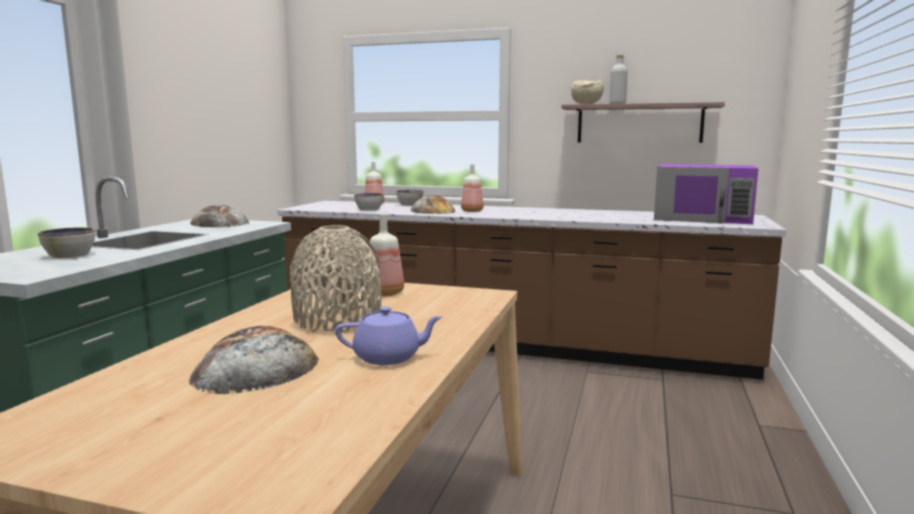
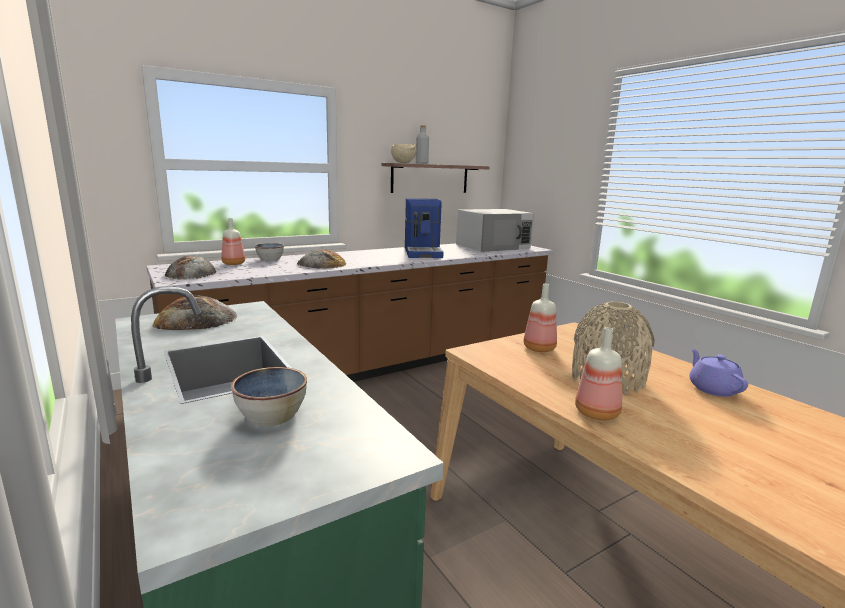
camera: 50 degrees left, 5 degrees up
bread [189,326,319,394] -> bread moved to [165,256,216,279]
purple teapot [335,306,442,365] -> purple teapot turned 45 degrees counterclockwise [689,348,748,397]
bowl [354,193,384,210] -> none
bottle [461,164,484,212] -> bottle moved to [575,327,622,420]
purple microwave [654,164,758,224] -> white microwave [456,209,534,252]
none -> coffee machine [405,198,443,258]

